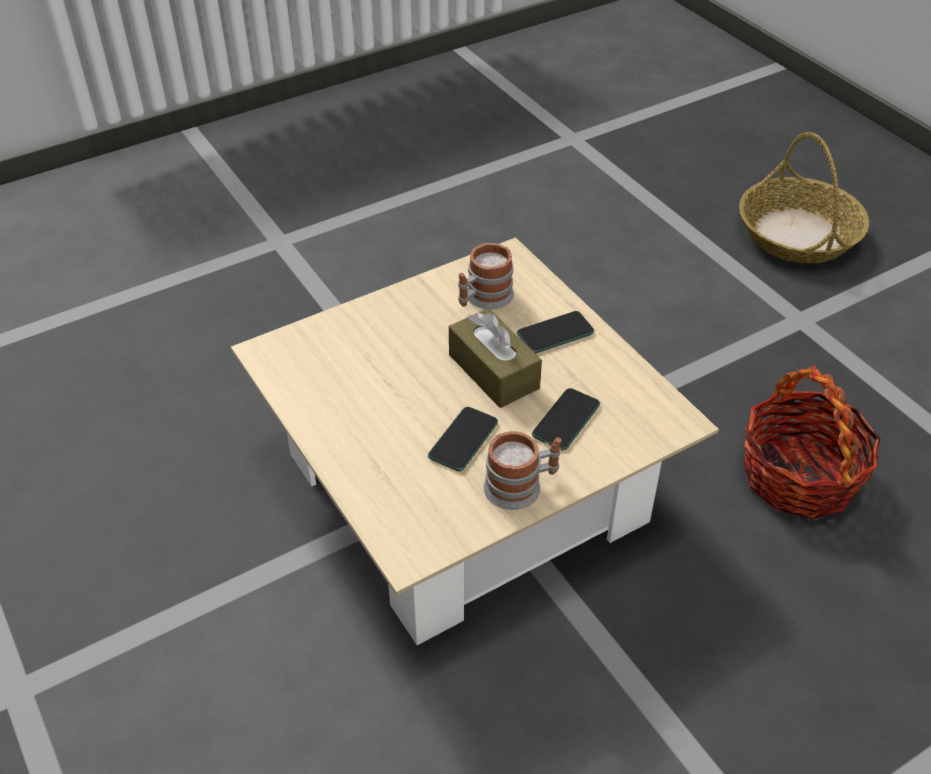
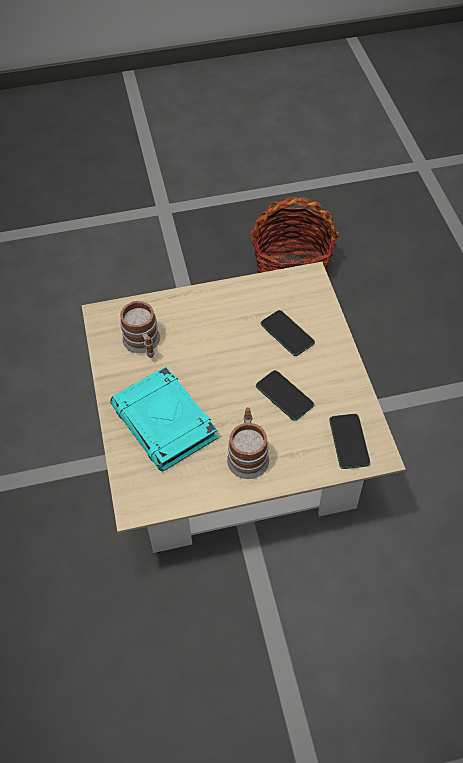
camera: 70 degrees left, 10 degrees up
brown tissue box [449,308,542,408] -> none
mug [484,431,561,510] -> mug moved to [227,407,269,479]
phone [517,311,594,353] -> phone moved to [329,414,370,469]
basket [739,132,869,263] -> none
none -> turquoise book [110,367,218,472]

